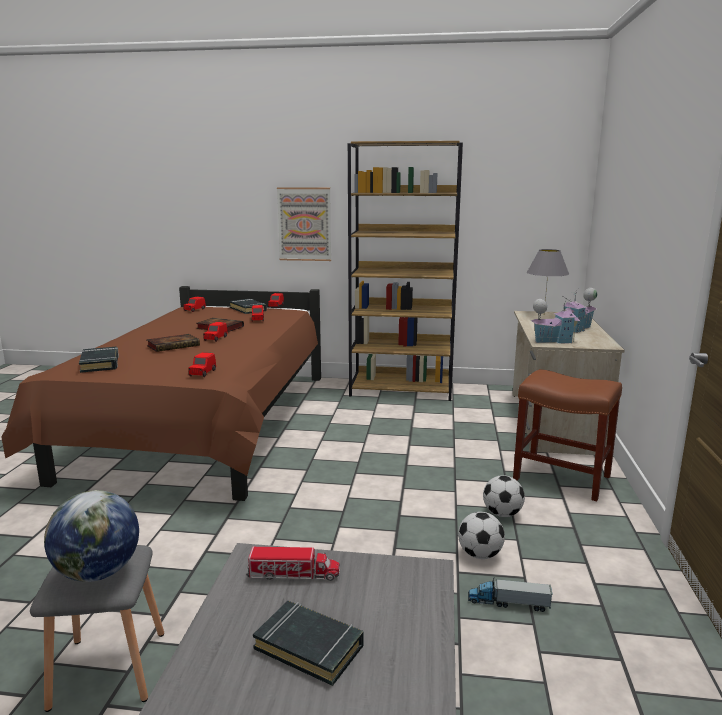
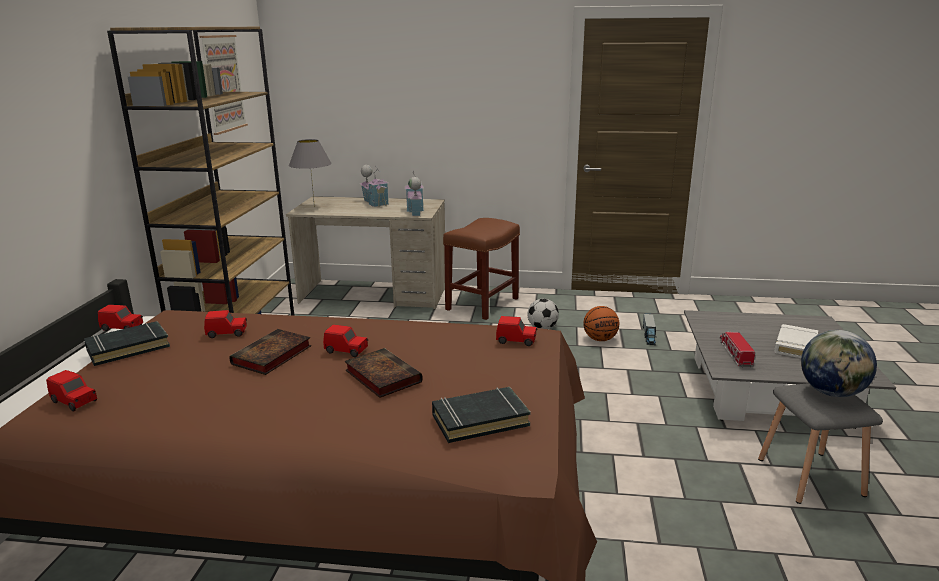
camera: 90 degrees left, 5 degrees up
black book [253,601,363,686] -> white book [774,324,818,358]
picture [277,187,331,261] -> picture moved to [200,35,248,135]
football [458,512,505,559] -> basketball [583,306,619,341]

